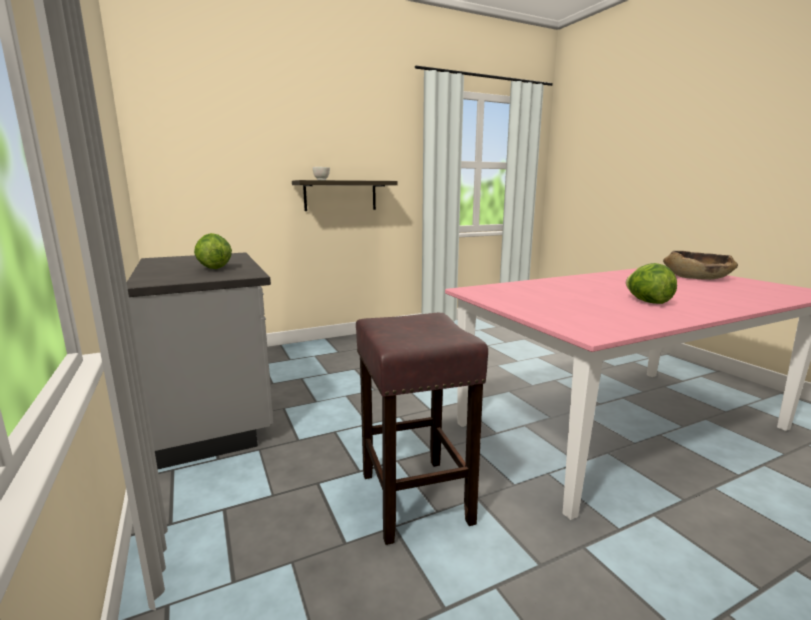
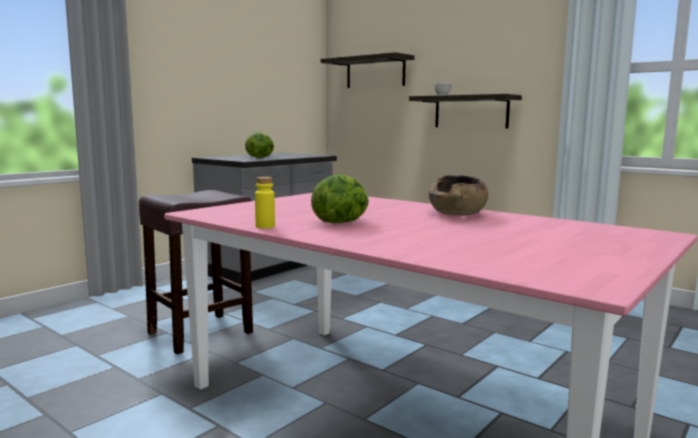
camera: 65 degrees right, 5 degrees down
brown bowl [663,251,738,280] -> brown bowl moved to [429,175,488,216]
none -> yellow bottle [255,177,275,229]
none -> shelf [320,52,415,88]

